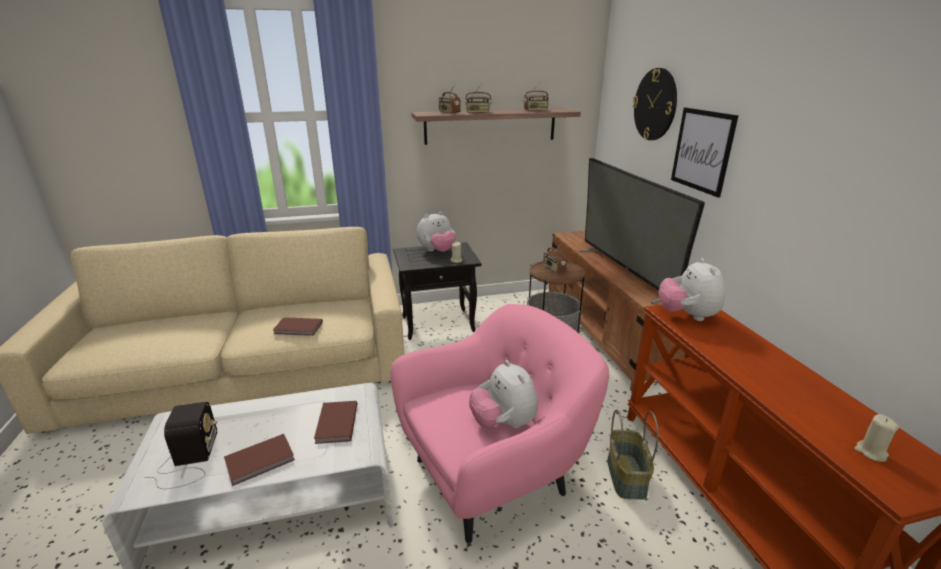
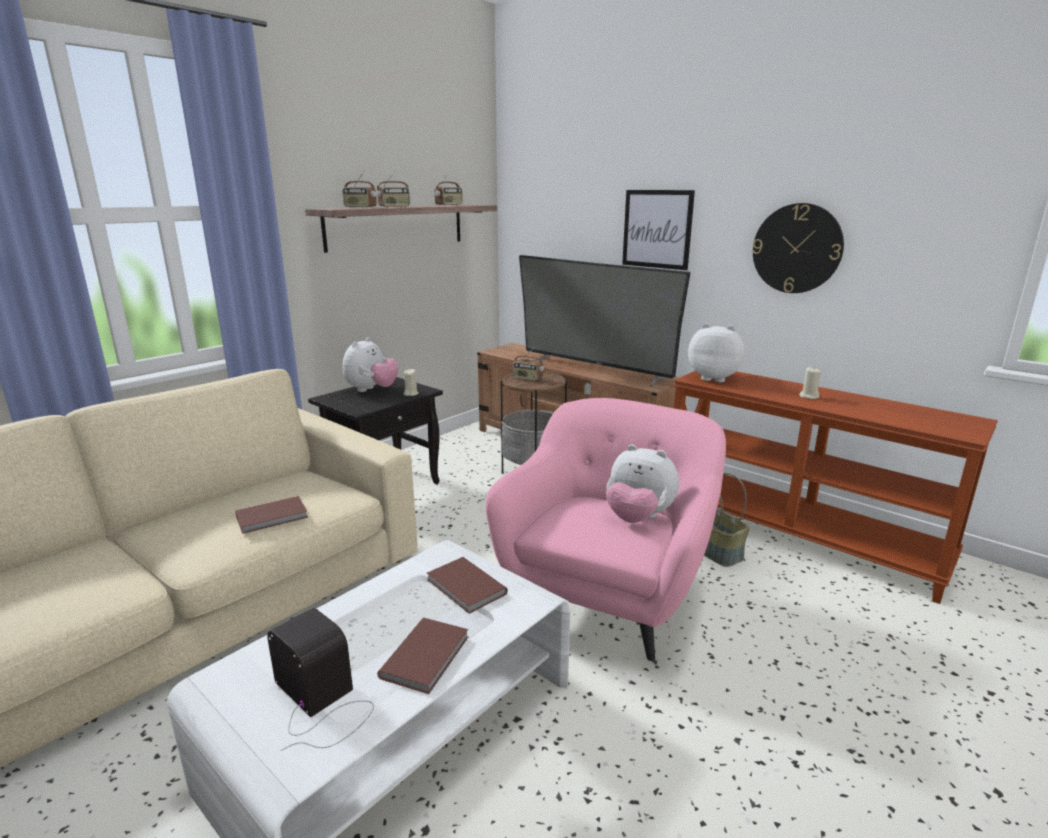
camera: 35 degrees left, 5 degrees down
wall clock [632,68,677,140] -> wall clock moved to [752,203,844,293]
plush toy [658,258,725,321] -> plush toy turned 150 degrees clockwise [688,323,745,383]
beige candle [855,414,899,462] -> beige candle moved to [799,367,821,399]

